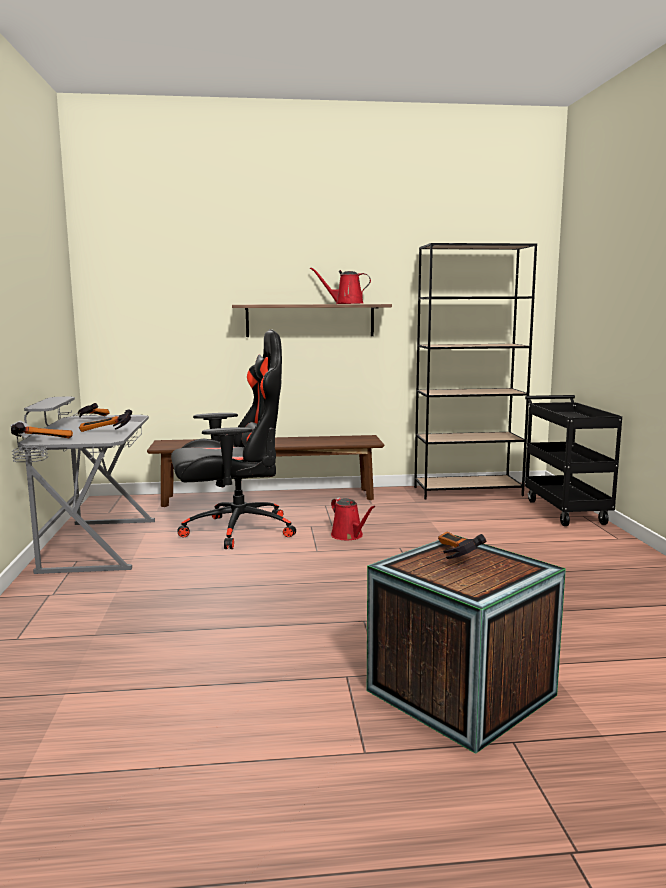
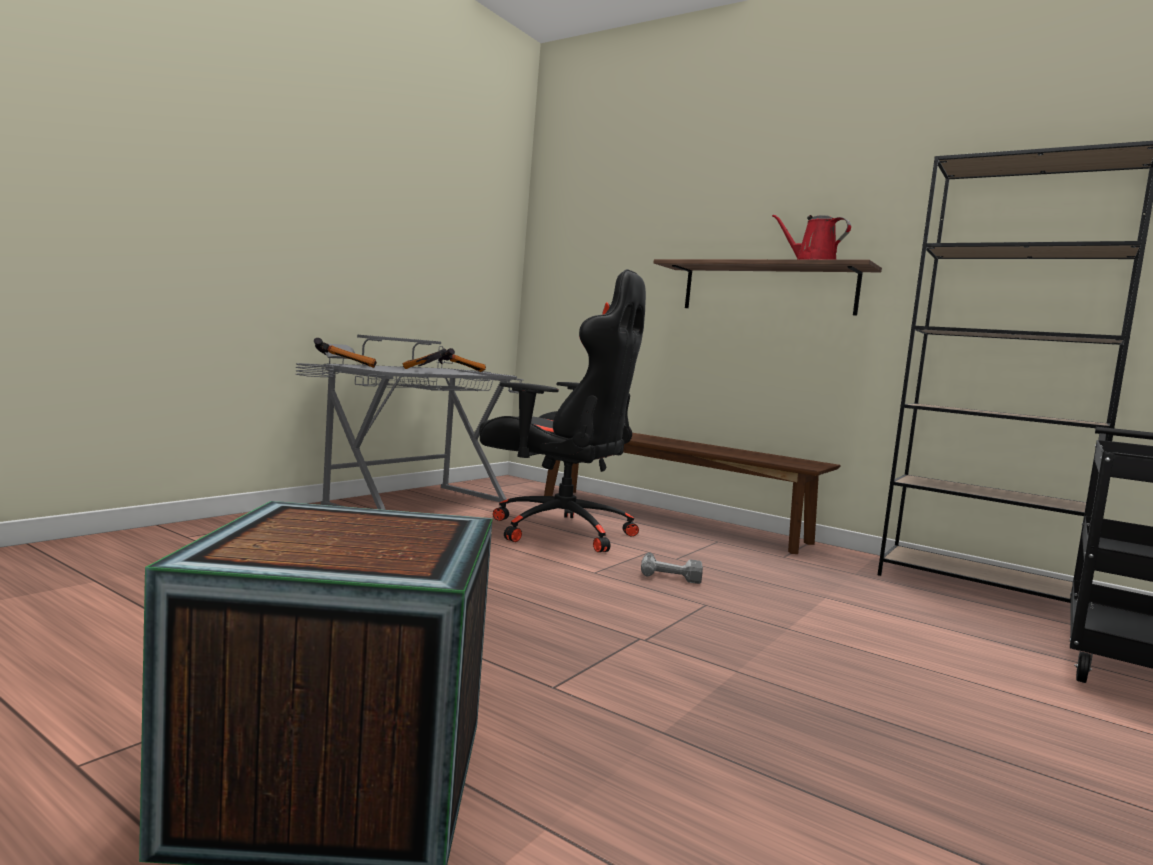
camera: 40 degrees right, 5 degrees down
red watering can [331,497,375,540] -> power drill [641,552,703,584]
hammer [438,532,486,559] -> none

